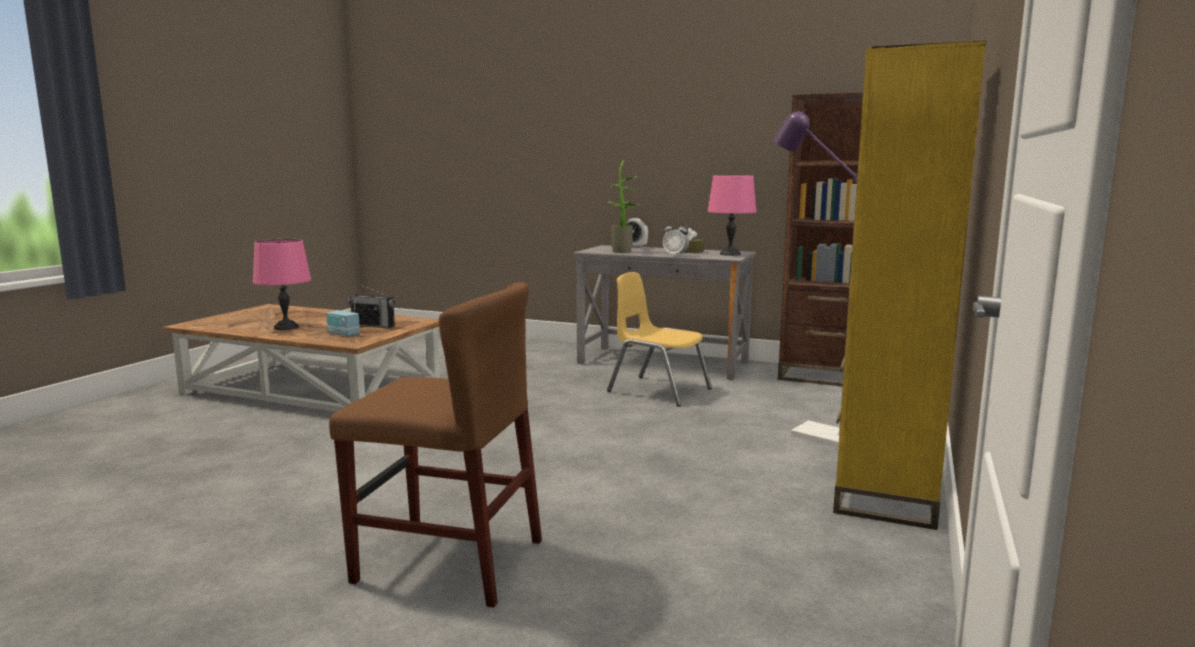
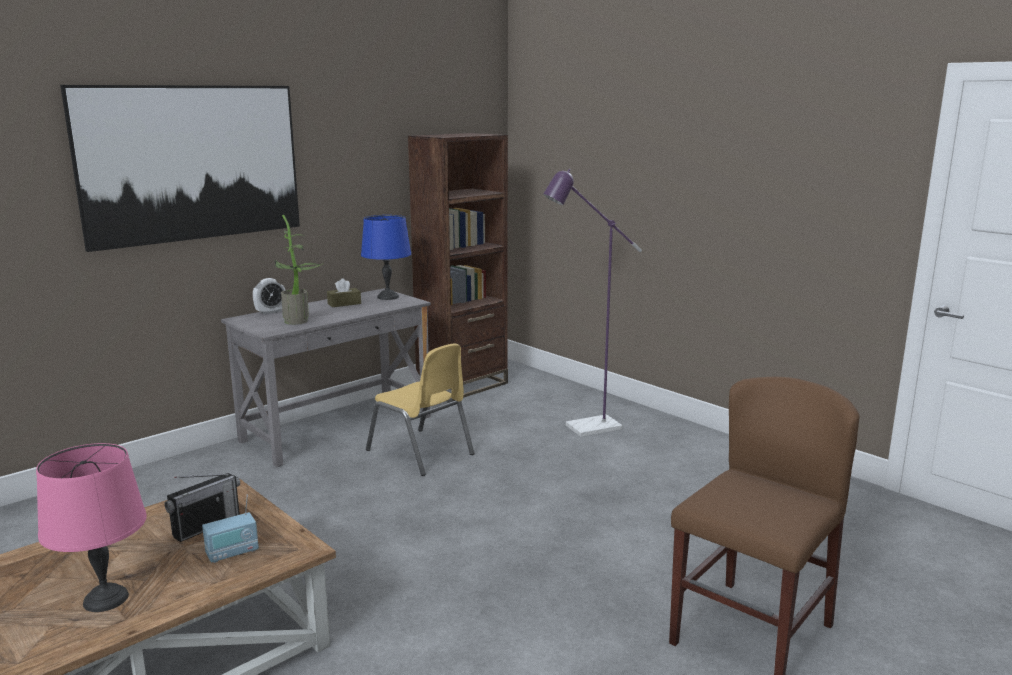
camera: 65 degrees left, 5 degrees up
yellow chair [607,272,712,407] -> yellow chair turned 105 degrees counterclockwise [366,344,474,476]
alarm clock [663,221,689,256] -> none
pink table lamp [707,175,757,256] -> blue table lamp [361,215,411,300]
yellow bookcase [833,40,987,530] -> none
none -> picture [60,85,300,252]

